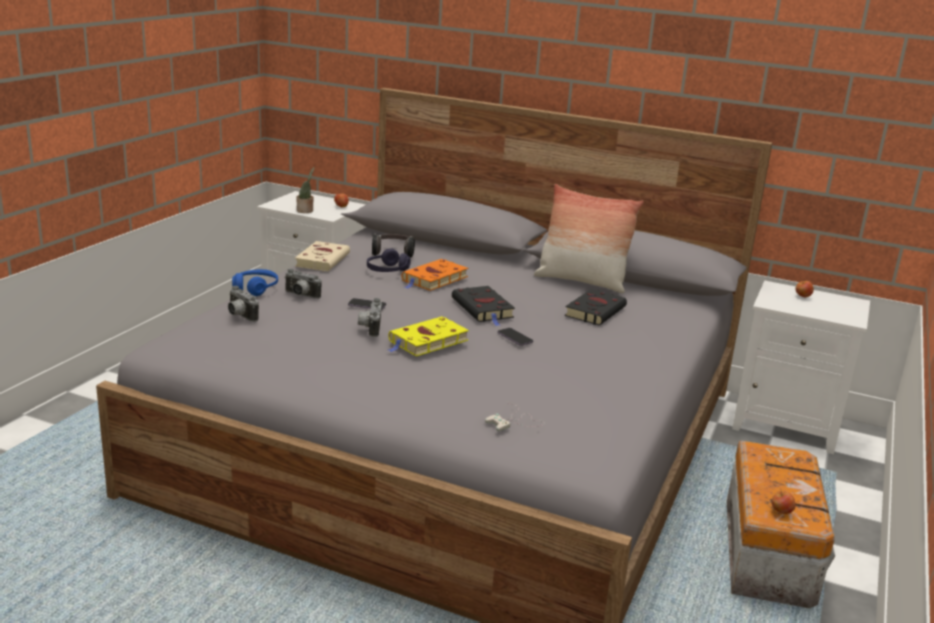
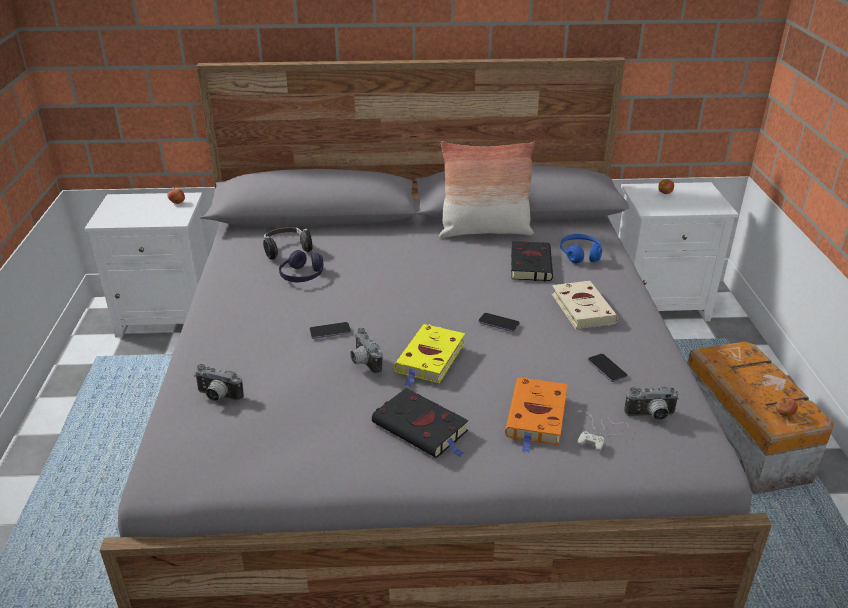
camera: 25 degrees left, 10 degrees up
blue headphones [232,269,278,296] -> blue headphones moved to [560,234,602,264]
camera [284,269,322,299] -> camera moved to [624,387,679,421]
beige book [295,241,350,271] -> beige book moved to [552,281,618,329]
potted plant [297,167,314,213] -> none
orange book [402,259,468,291] -> orange book moved to [505,377,567,453]
black book [452,286,515,326] -> black book moved to [372,388,468,458]
none -> phone [588,354,628,382]

